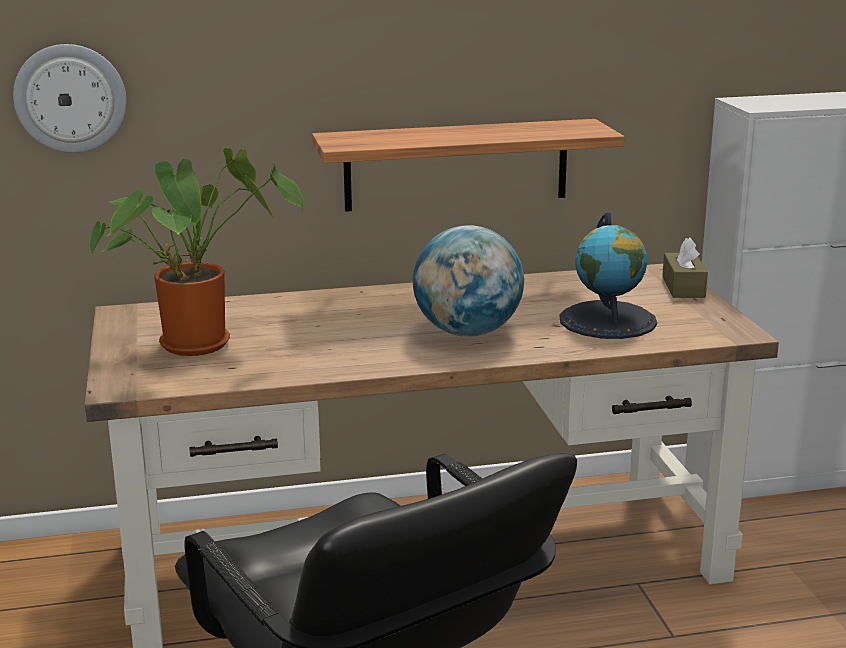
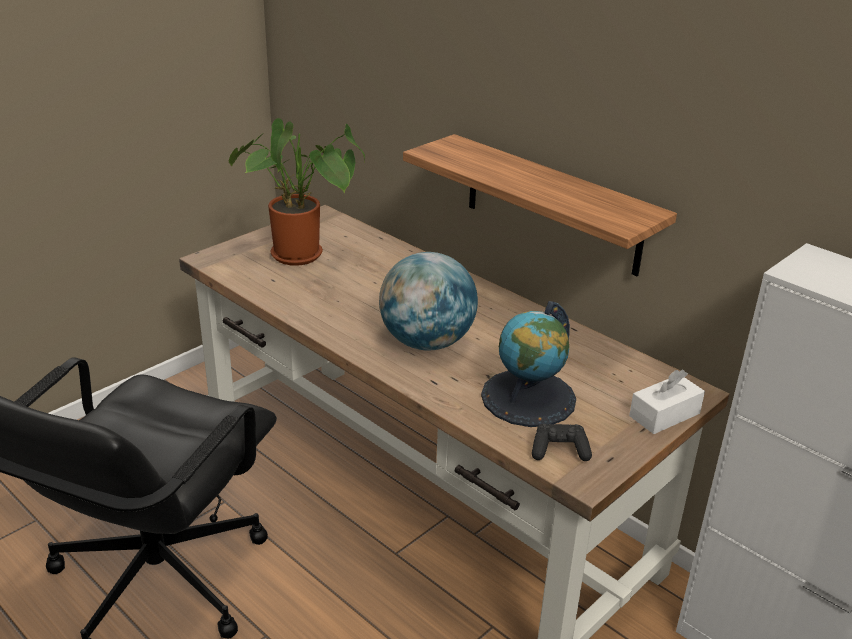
camera: 55 degrees right, 10 degrees up
wall clock [13,44,127,153] -> none
brown tissue box [662,237,708,298] -> white tissue box [629,370,705,434]
none -> black game controller [532,424,592,461]

